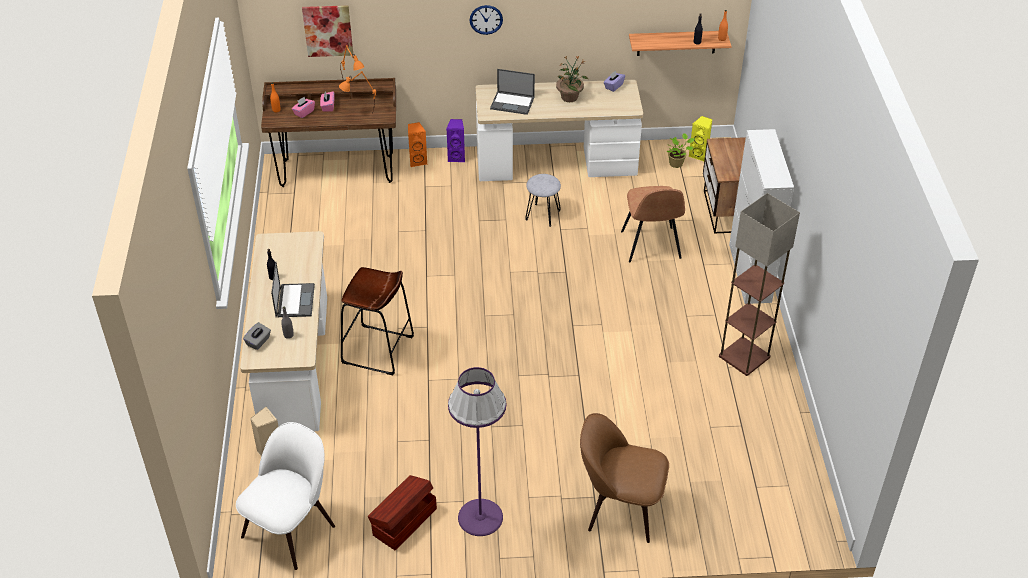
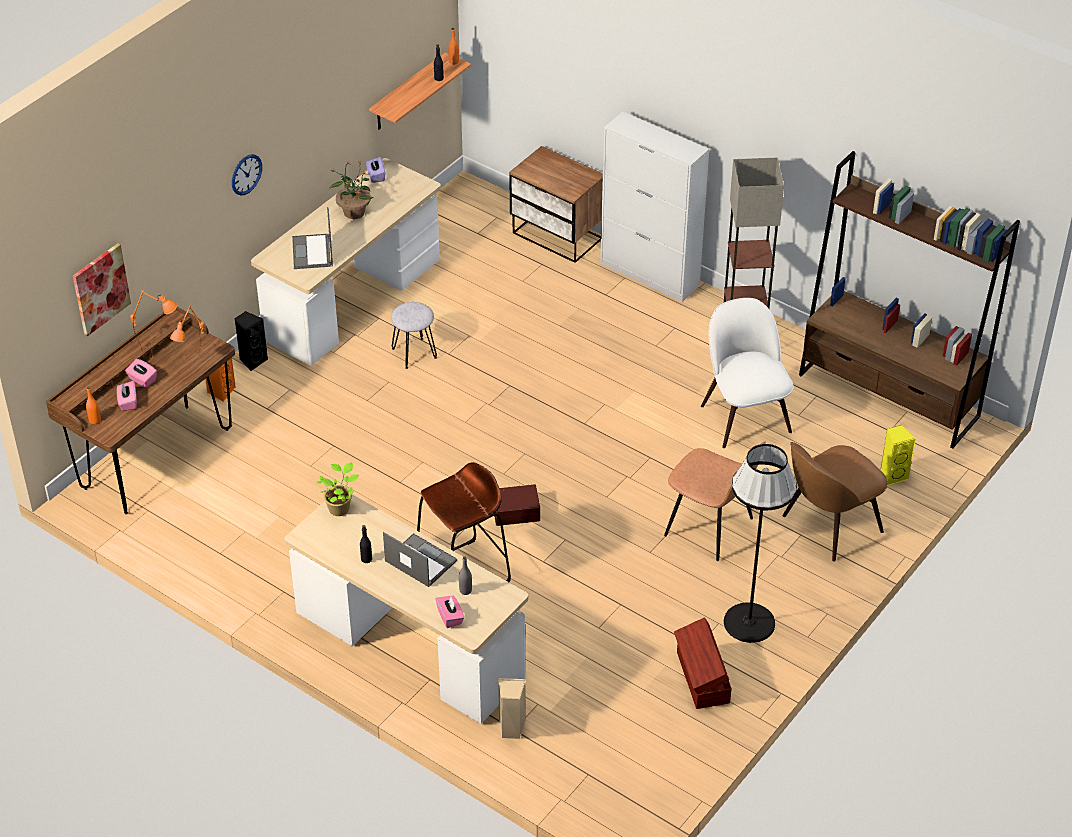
camera: 50 degrees left, 0 degrees up
white chair [236,422,335,570] -> white chair moved to [701,298,794,448]
grey tissue box [243,322,271,350] -> pink tissue box [436,596,464,628]
purple speaker [446,119,465,162] -> black speaker [234,311,268,371]
purple floor lamp [448,367,506,536] -> black floor lamp [724,444,797,643]
laptop [490,69,535,115] -> laptop turned 120 degrees clockwise [292,207,333,269]
brown chair [621,186,685,262] -> brown chair moved to [664,442,766,561]
potted plant [667,133,695,168] -> potted plant moved to [316,462,359,516]
yellow speaker [688,116,712,161] -> yellow speaker moved to [880,425,916,485]
none -> brown storage box [494,484,540,526]
none -> brown bookcase [799,151,1020,449]

